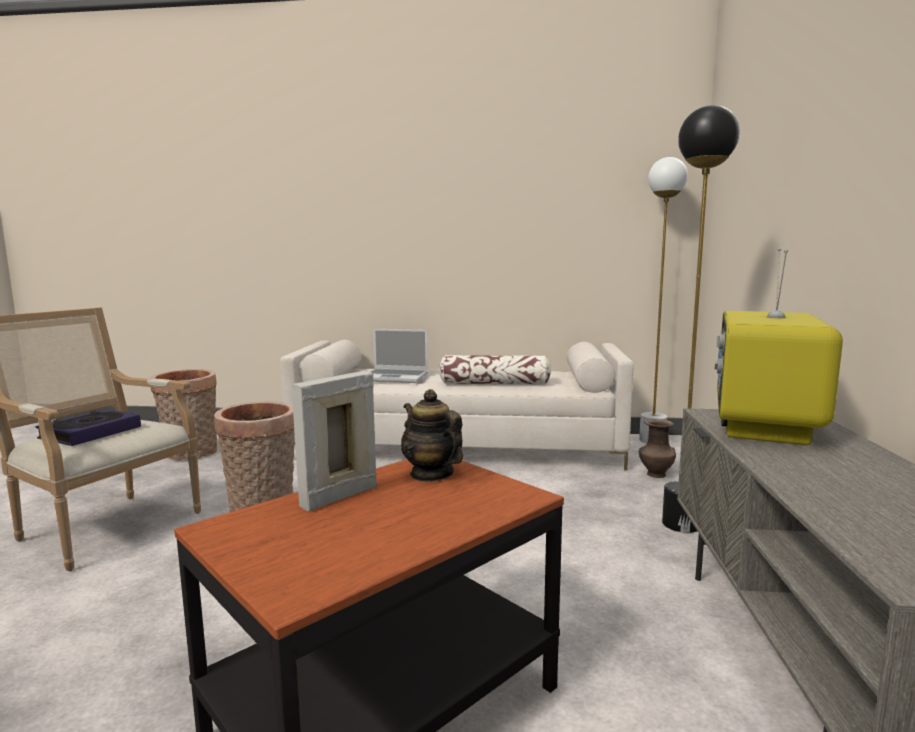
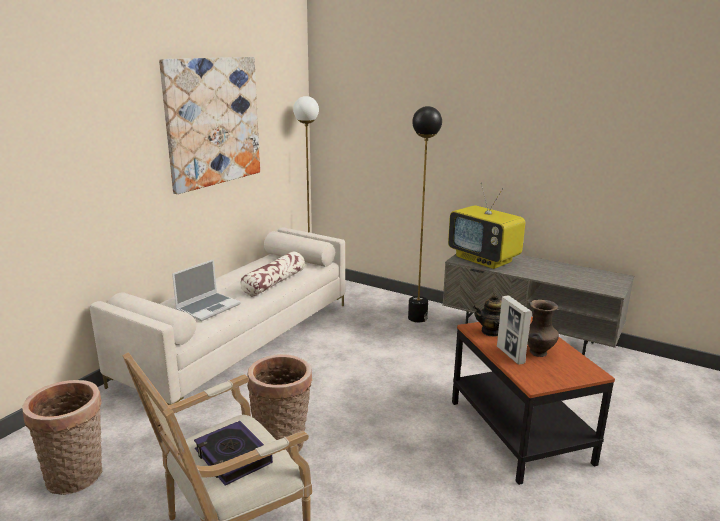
camera: 65 degrees left, 10 degrees up
brown vase [639,419,676,478] -> brown vase moved to [527,300,559,357]
none -> picture [159,57,260,194]

